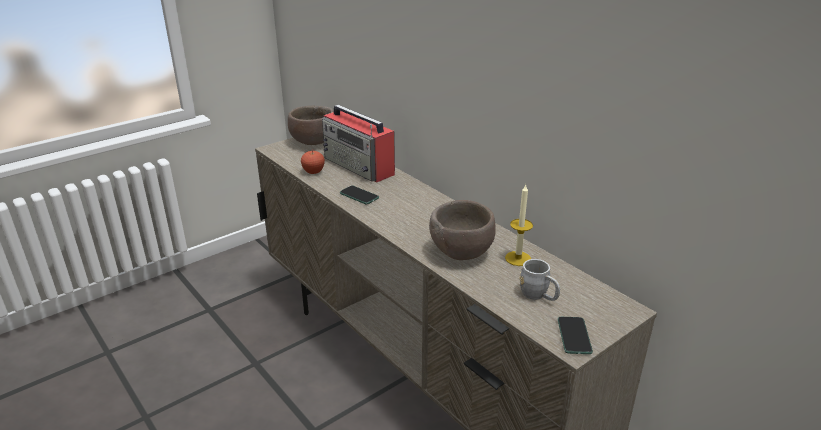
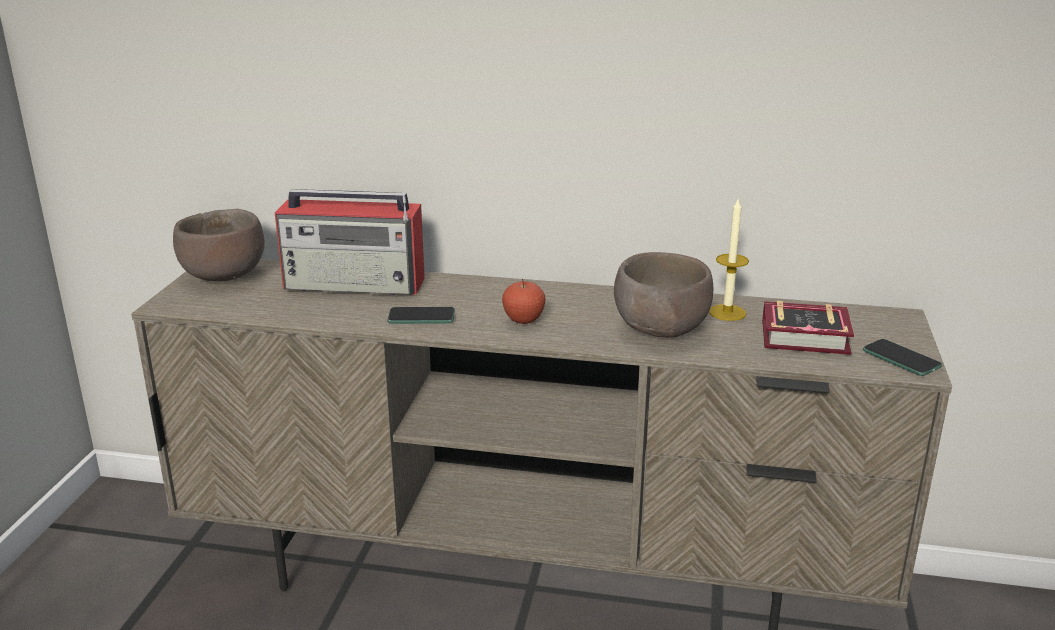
camera: 40 degrees left, 5 degrees down
apple [301,150,325,174] -> apple moved to [502,279,546,324]
grey mug [519,259,560,301] -> book [762,301,854,355]

